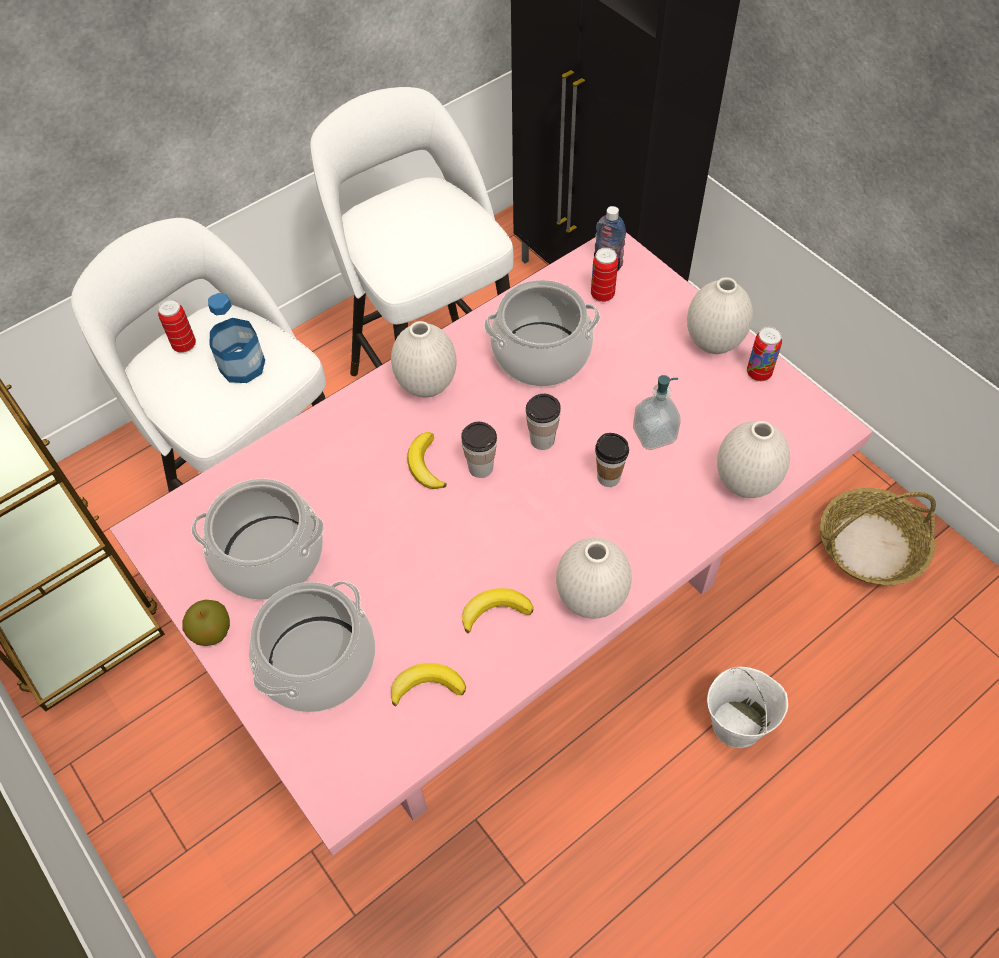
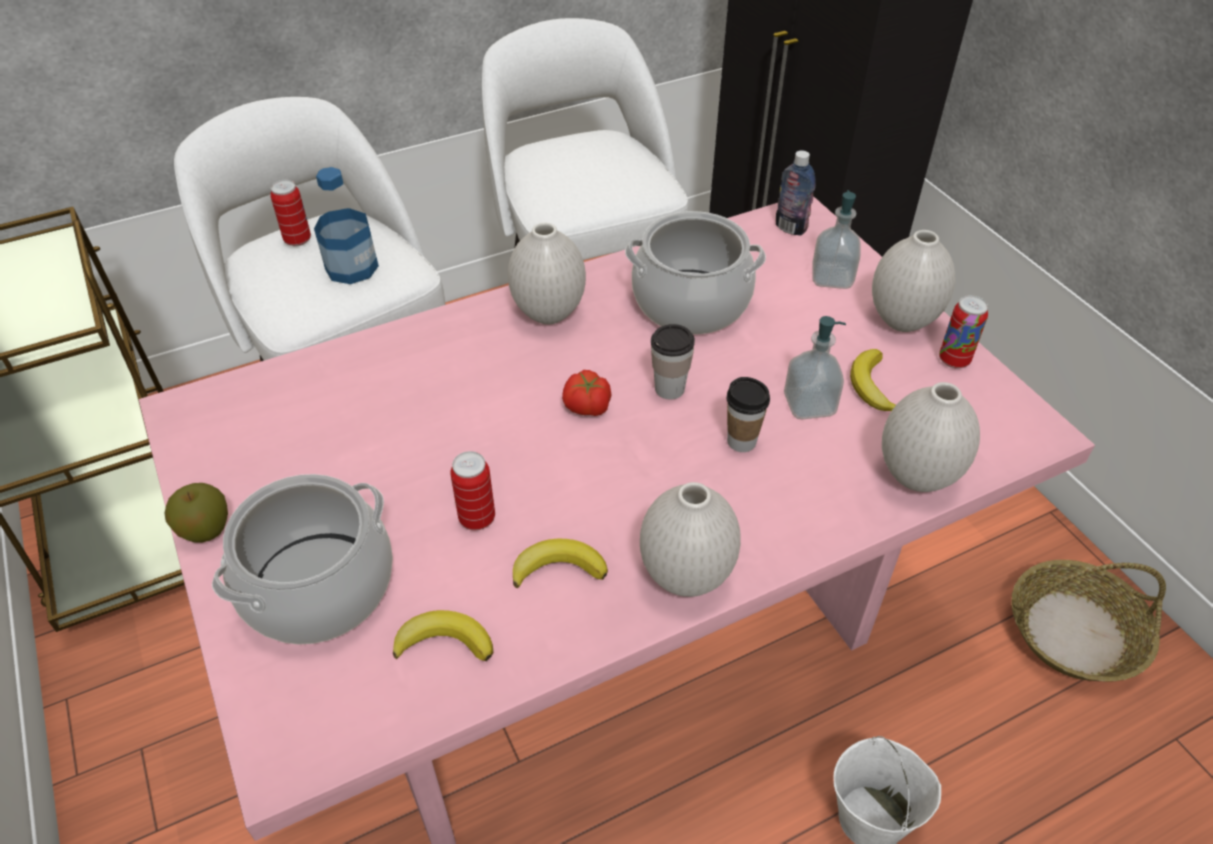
camera: 10 degrees right, 10 degrees down
cooking pot [191,478,324,600] -> none
banana [407,432,447,489] -> banana moved to [850,349,896,411]
cup [461,422,497,478] -> tomato [562,370,612,416]
can [591,248,618,302] -> can moved to [450,451,495,530]
none -> soap dispenser [812,190,860,289]

